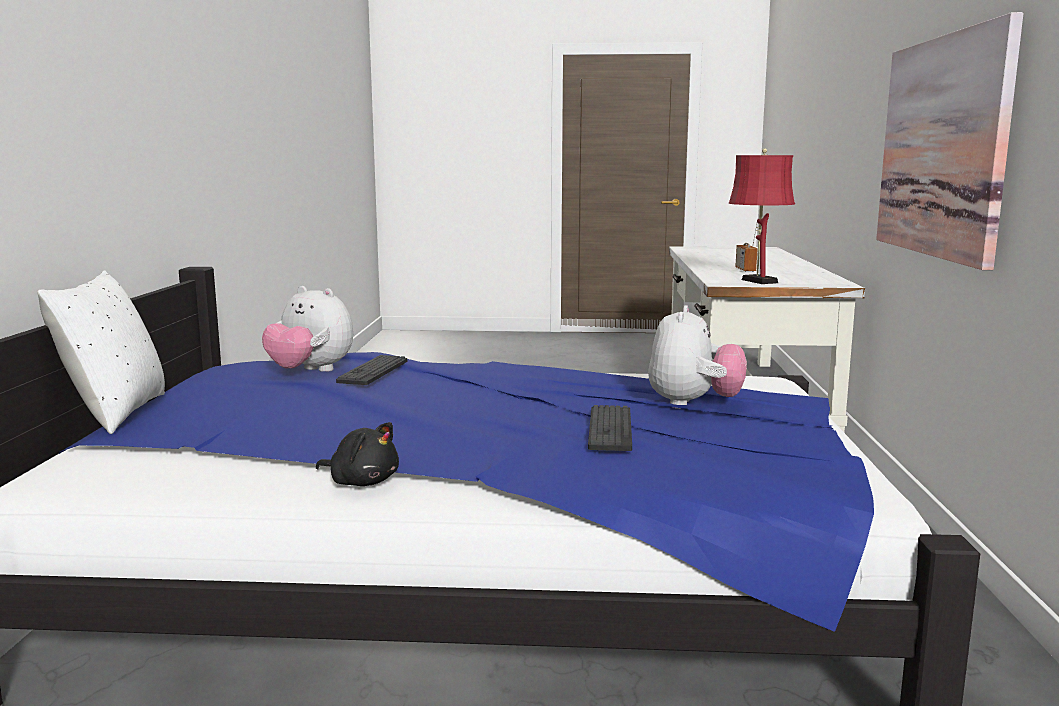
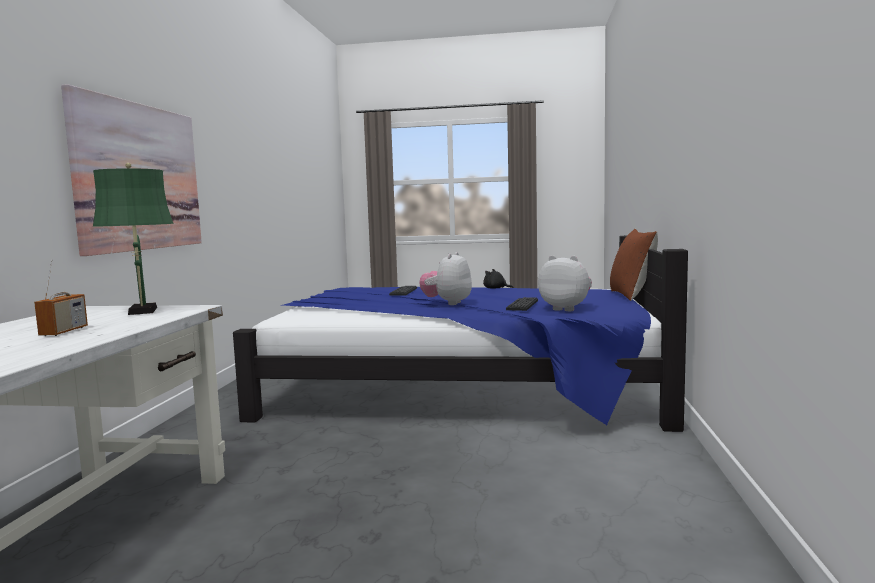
camera: 175 degrees left, 5 degrees down
white pillow [37,270,165,434] -> brown pillow [610,229,658,301]
plush toy [648,305,747,409] -> plush toy moved to [419,252,472,305]
red table lamp [729,148,795,284] -> green table lamp [93,163,174,315]

